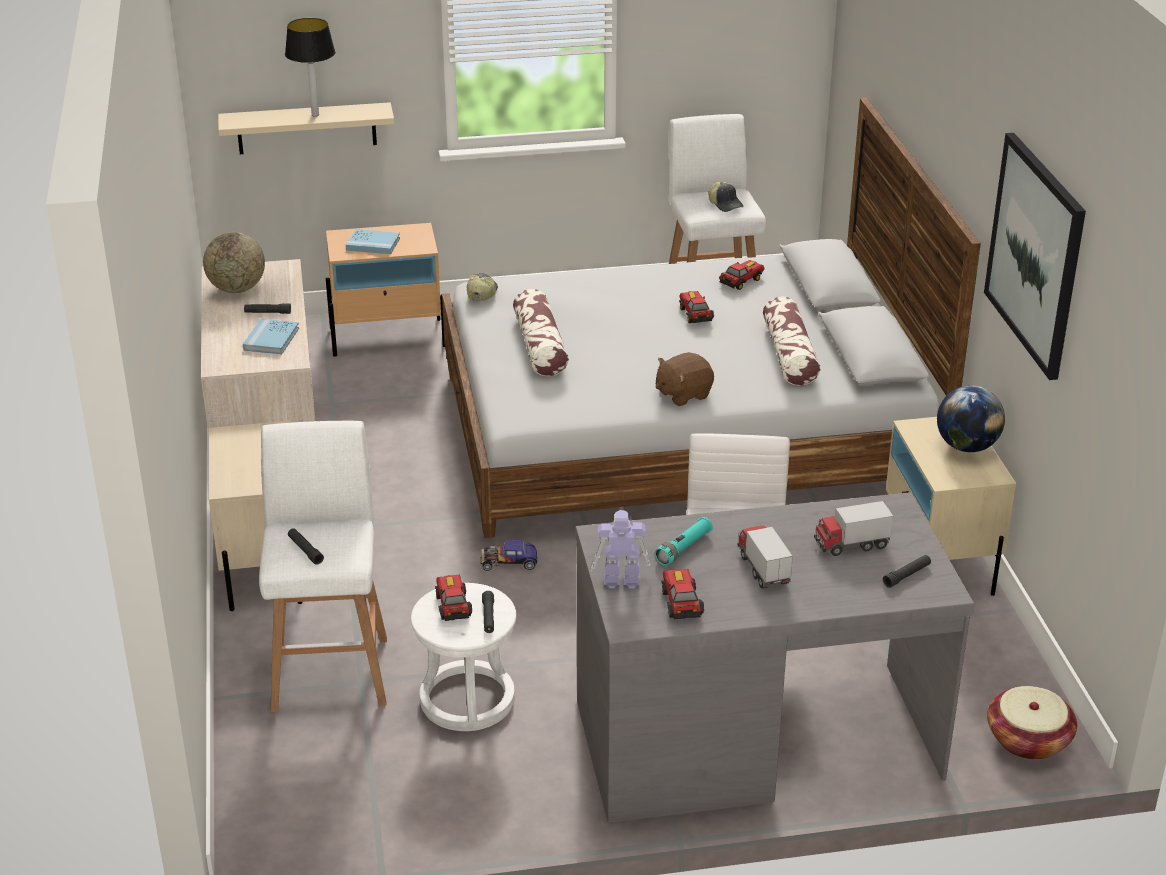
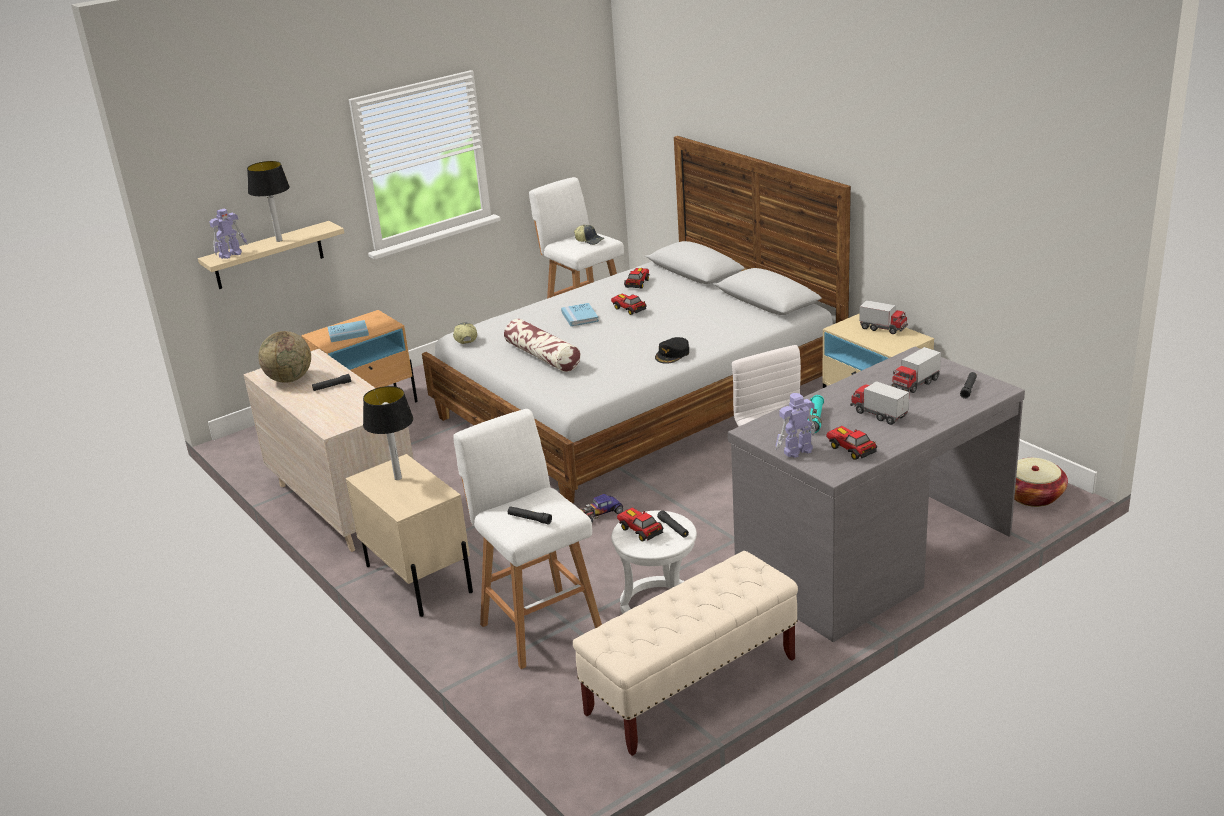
camera: 25 degrees left, 5 degrees down
blue book [243,319,299,354] -> blue book moved to [561,303,599,326]
brown plush toy [656,352,714,406] -> black cap [655,337,689,364]
pillow [763,297,820,386] -> none
globe [937,385,1005,452] -> toy truck [859,300,908,334]
picture [984,133,1086,380] -> none
none -> toy robot [209,208,248,259]
none -> table lamp [363,386,413,480]
none -> beige bench [573,551,798,756]

